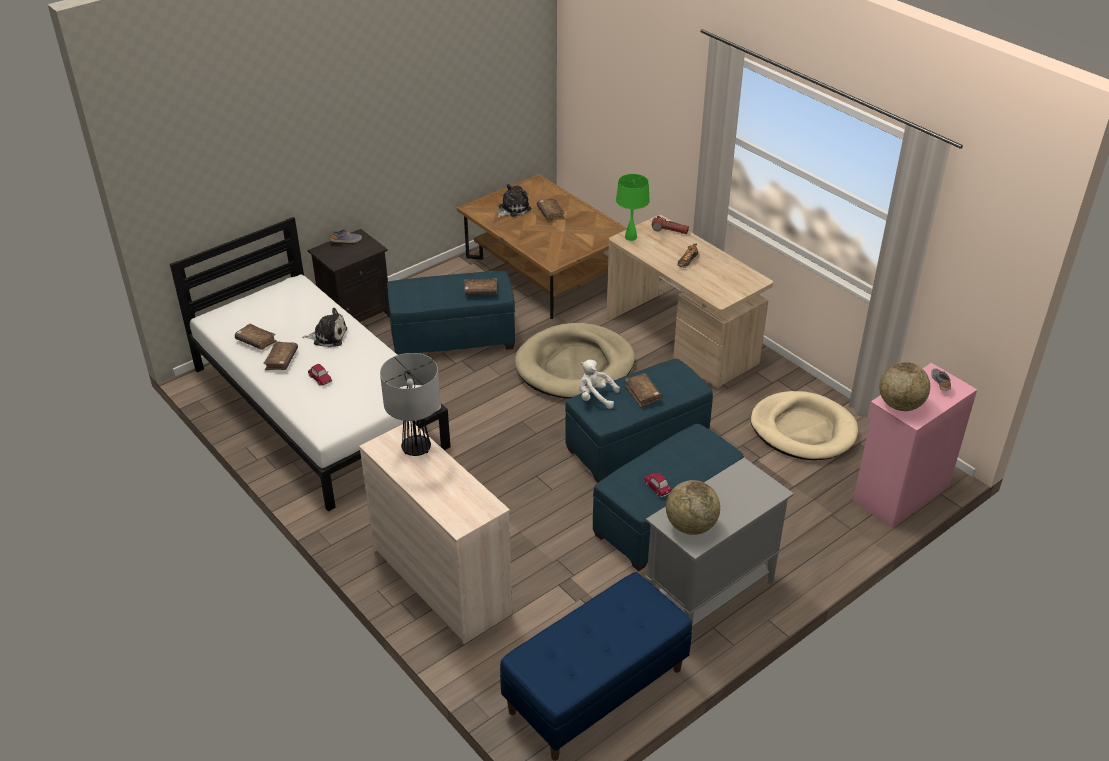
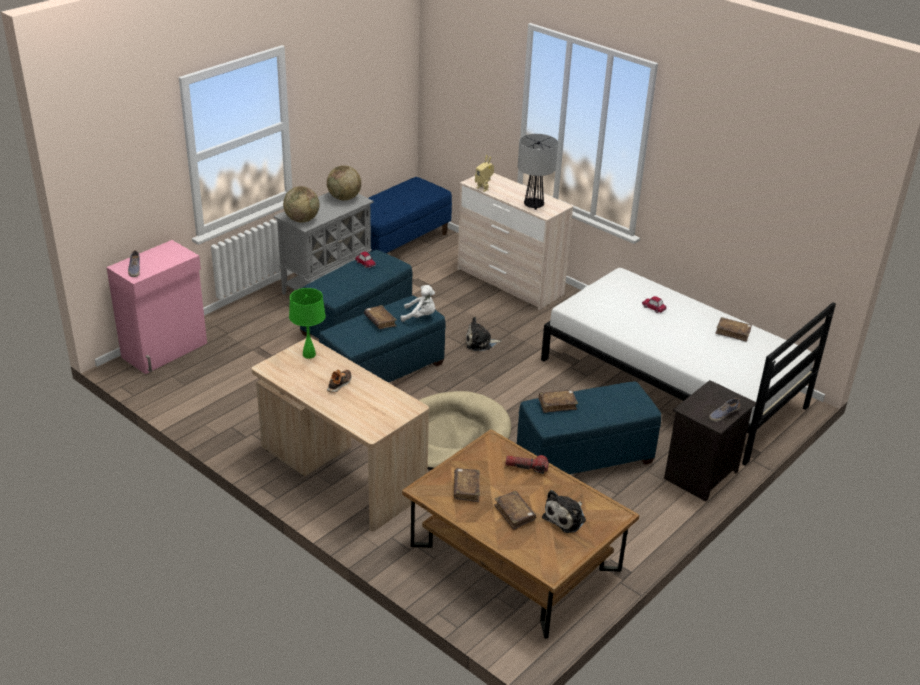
camera: 170 degrees right, 5 degrees down
brown book [263,341,298,370] -> brown book moved to [454,468,480,502]
plush toy [302,308,347,347] -> plush toy moved to [466,317,502,351]
green table lamp [616,174,650,241] -> green table lamp moved to [289,288,326,359]
flashlight [652,216,689,234] -> flashlight moved to [506,455,549,474]
beige dog bed [750,391,858,460] -> none
globe [879,362,930,411] -> globe moved to [283,186,319,223]
none -> toy robot [475,155,494,192]

